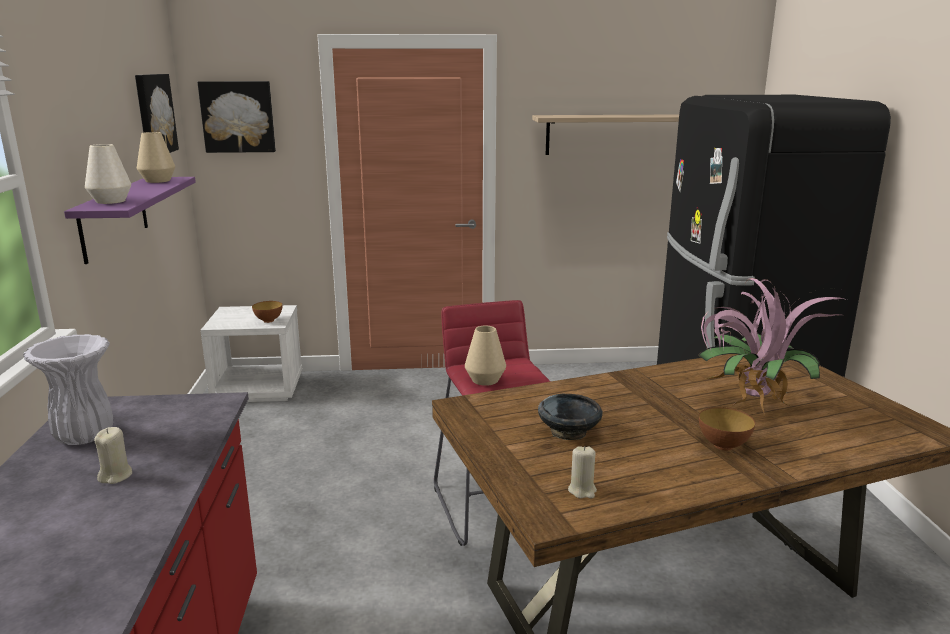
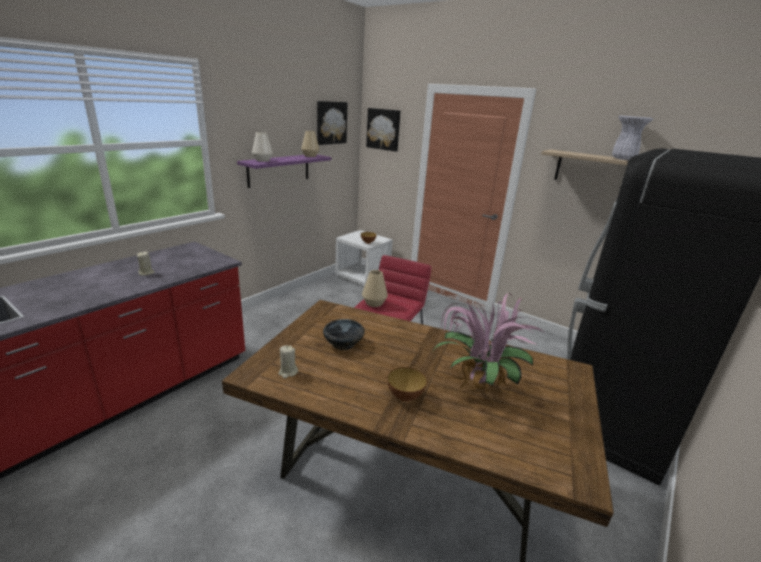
camera: 40 degrees right, 5 degrees up
white vase [23,334,113,445] -> white vase moved to [612,115,653,160]

